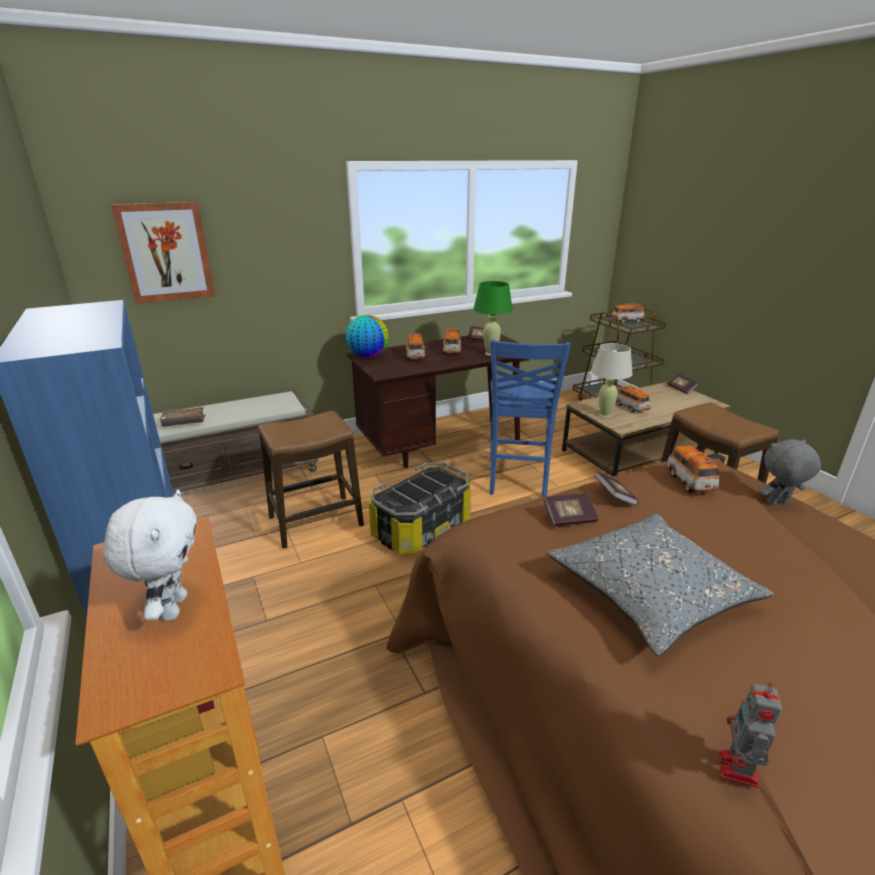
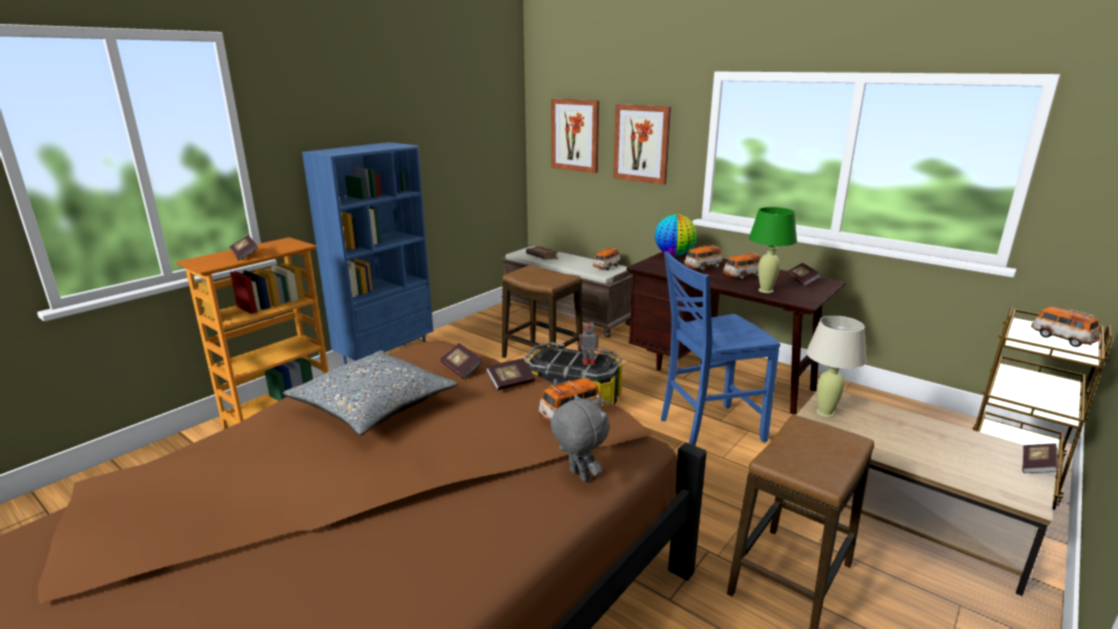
camera: 65 degrees right, 5 degrees down
white plush toy [103,489,197,621] -> book [229,235,259,261]
toy car [616,385,651,412] -> toy car moved to [593,247,620,270]
toy robot [718,683,782,788] -> toy robot moved to [578,318,598,365]
none -> picture [613,104,671,185]

